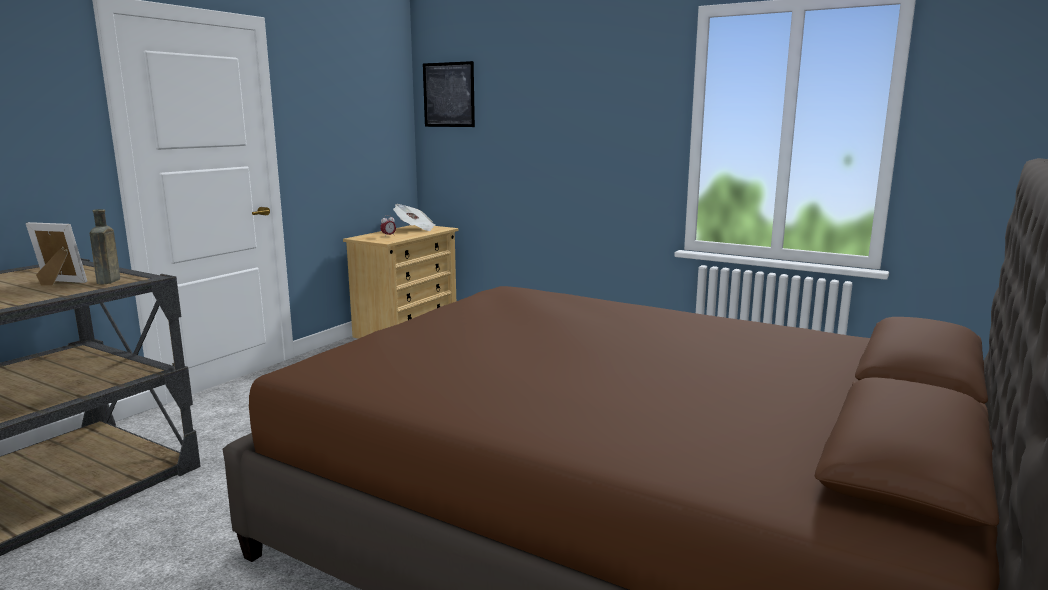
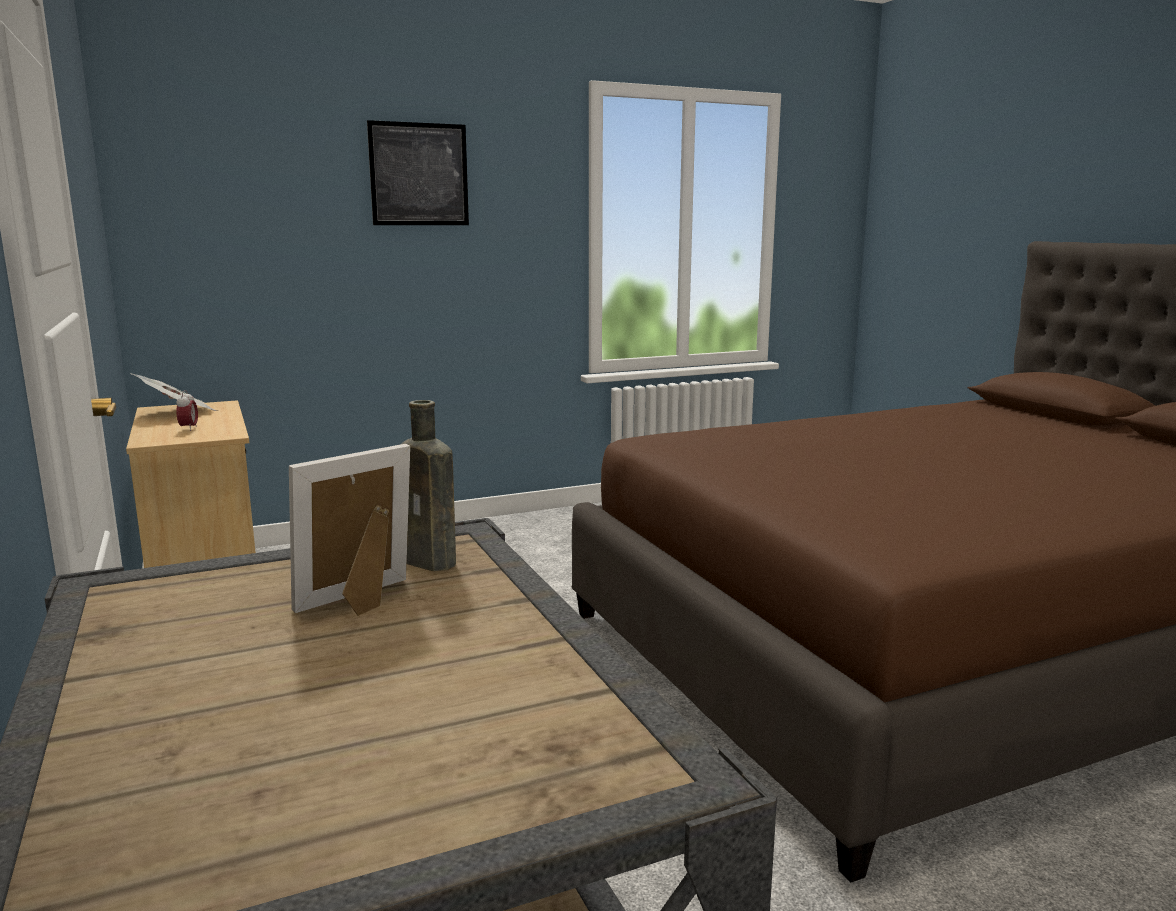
camera: 55 degrees left, 0 degrees up
picture [423,61,475,127] -> picture moved to [367,120,469,225]

